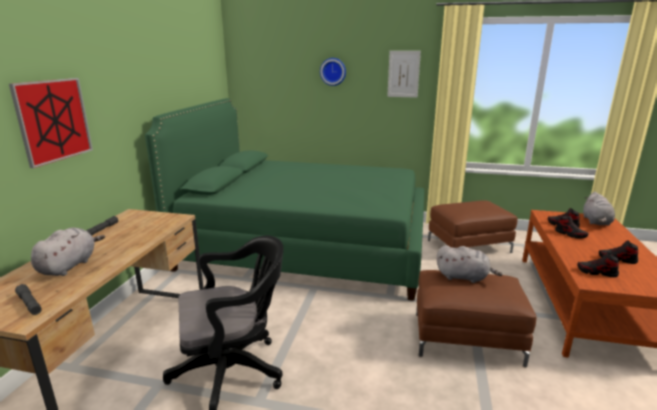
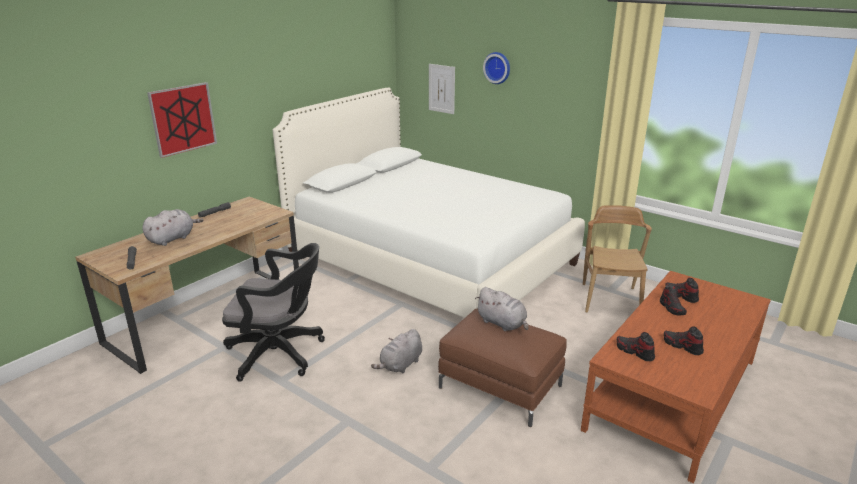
camera: 25 degrees right, 5 degrees up
green bed [145,98,425,301] -> white bed [273,88,585,318]
picture [387,51,421,98] -> picture moved to [429,64,455,114]
brown ottoman [428,200,518,253] -> brown chair [583,205,652,313]
grey plush toy [583,192,615,226] -> grey plush toy moved to [371,329,422,373]

